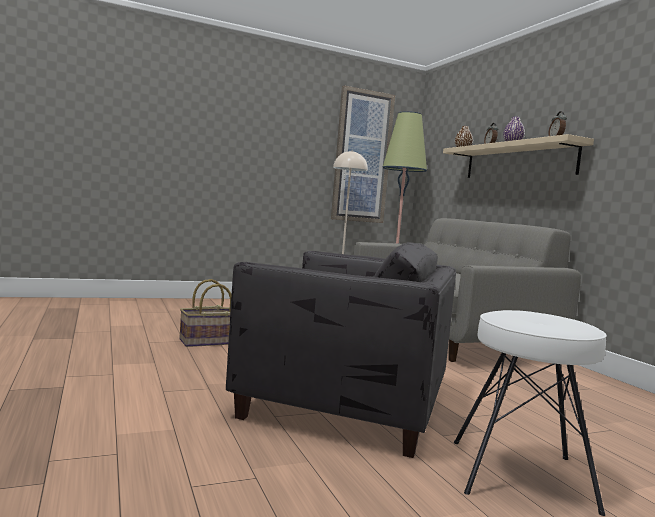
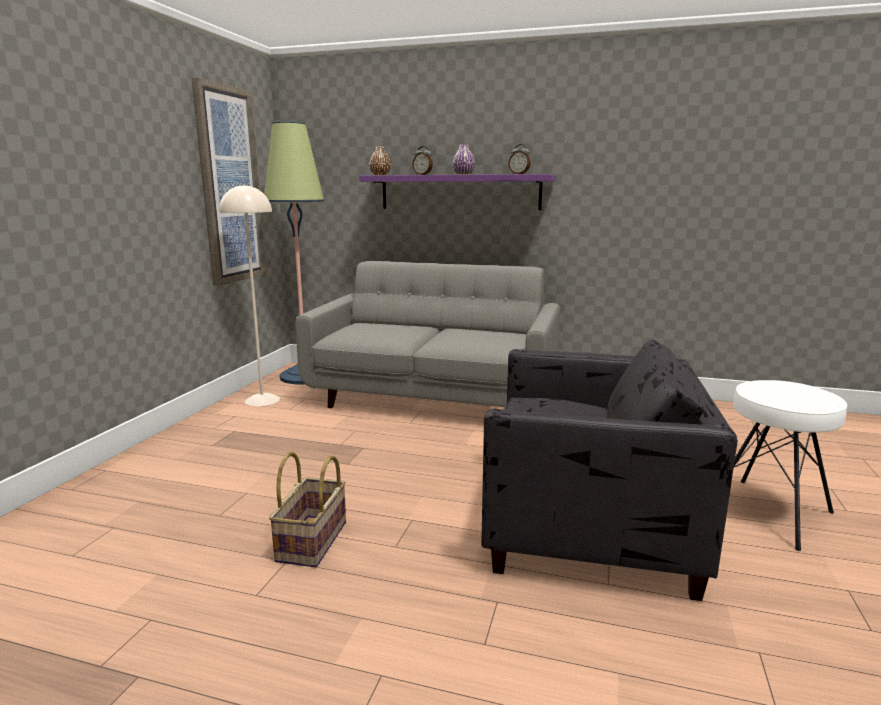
camera: 50 degrees left, 10 degrees up
grey armchair [226,242,456,458] -> grey armchair turned 45 degrees clockwise [481,339,738,601]
beige shelf [443,134,594,178] -> purple shelf [359,174,556,210]

